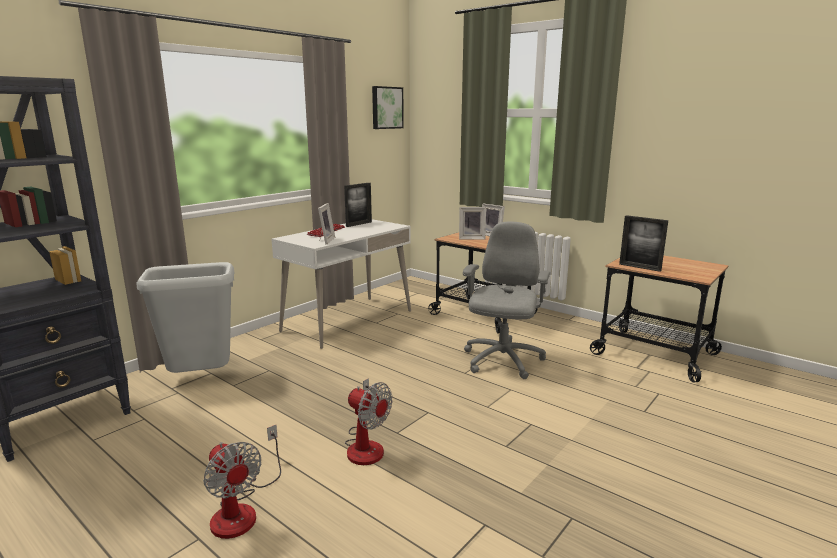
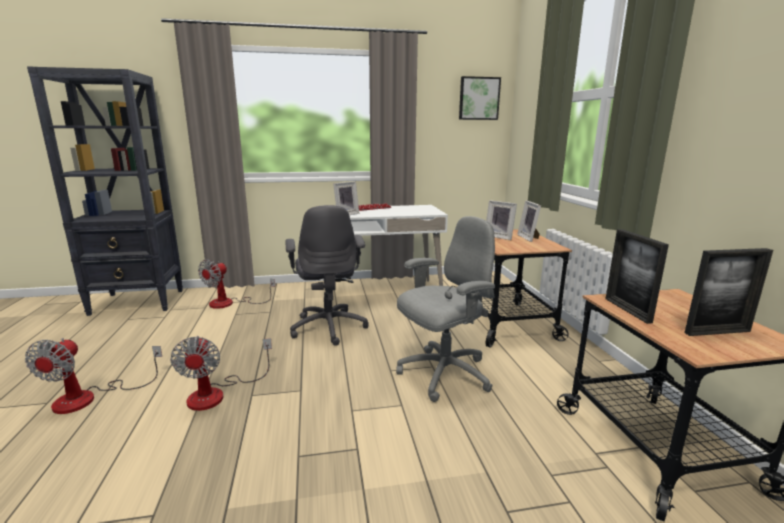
camera: 40 degrees right, 0 degrees up
grey trash can [136,262,235,373] -> fan [198,259,275,309]
picture frame [344,183,372,227] -> picture frame moved to [684,248,773,336]
none -> grey office chair [285,205,369,346]

